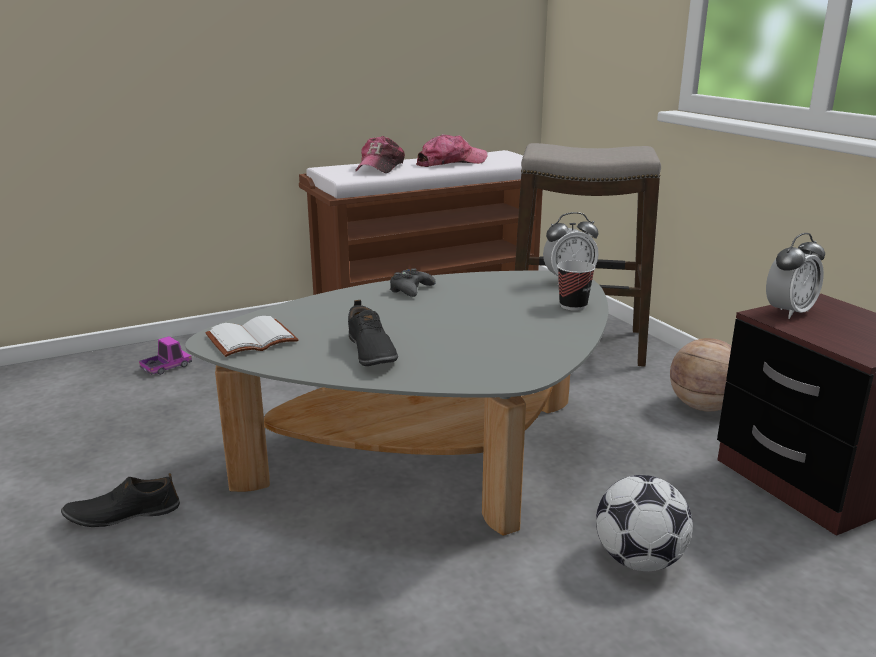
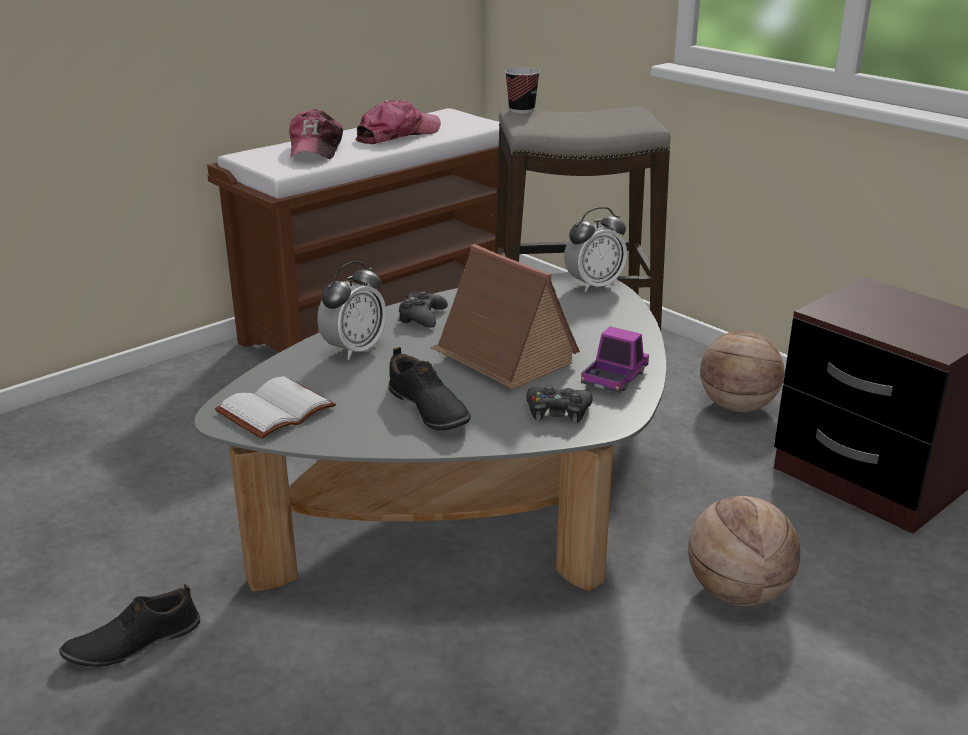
camera: 15 degrees left, 5 degrees up
toy truck [139,336,192,375] -> toy truck moved to [581,326,649,393]
cup [557,260,595,311] -> cup moved to [505,67,540,113]
football [596,475,693,571] -> basketball [688,496,800,606]
alarm clock [766,233,825,319] -> alarm clock moved to [317,261,386,360]
none -> toy house [430,244,580,390]
none -> black game controller [526,385,593,424]

